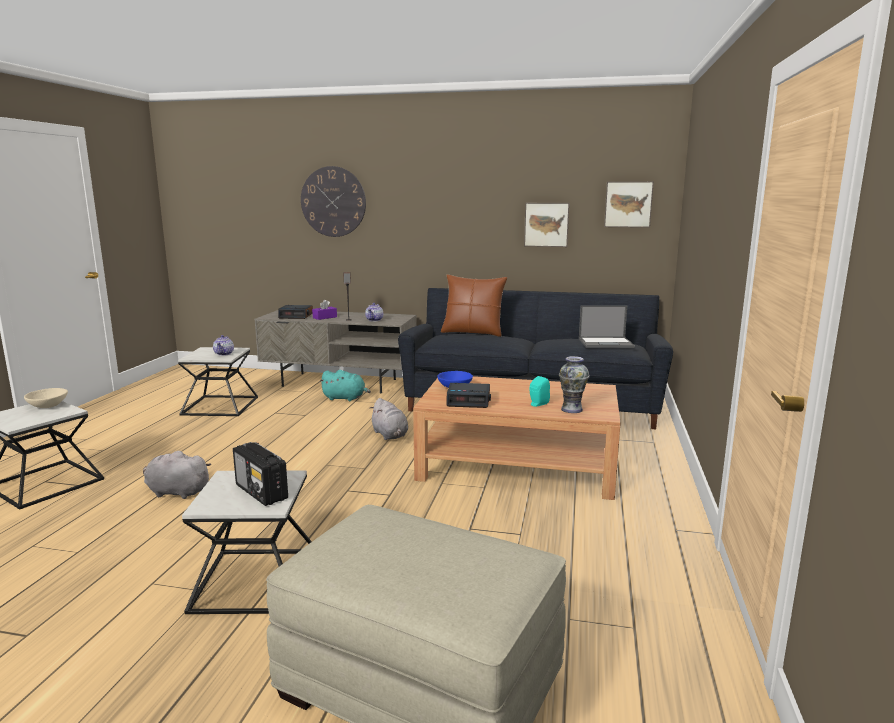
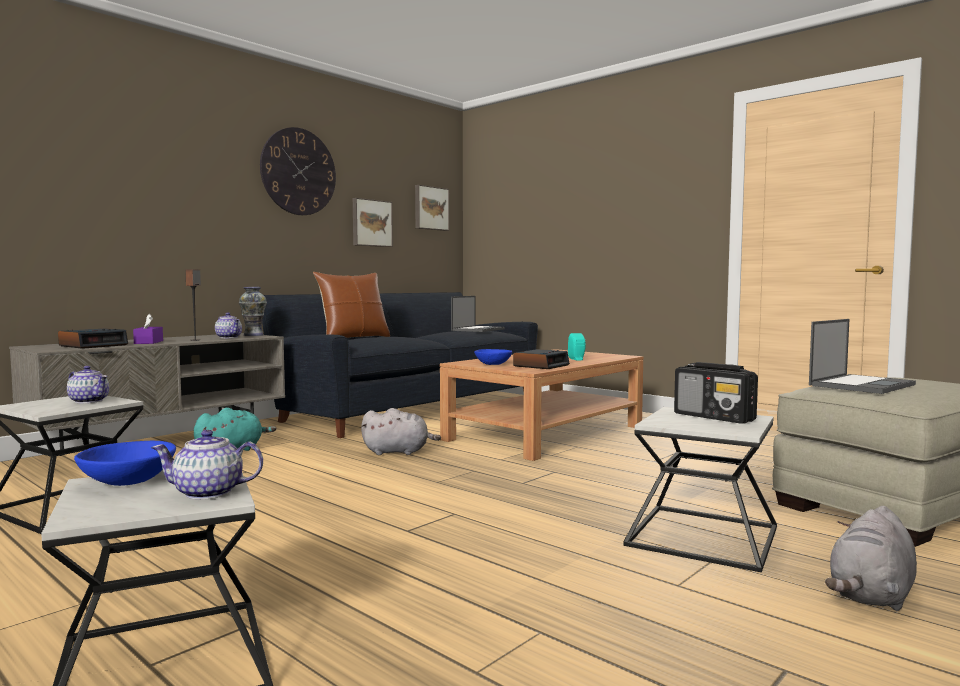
camera: 60 degrees left, 10 degrees down
beige bowl [24,388,68,408] -> blue bowl [74,441,176,486]
grey plush toy [143,451,212,499] -> grey plush toy moved to [825,506,917,611]
radio [233,442,288,506] -> radio turned 60 degrees clockwise [674,362,758,424]
wall clock [301,166,366,237] -> wall clock moved to [260,127,336,215]
vase [559,356,590,413] -> vase moved to [239,287,267,336]
none -> teapot [151,430,263,500]
none -> laptop [809,319,916,394]

